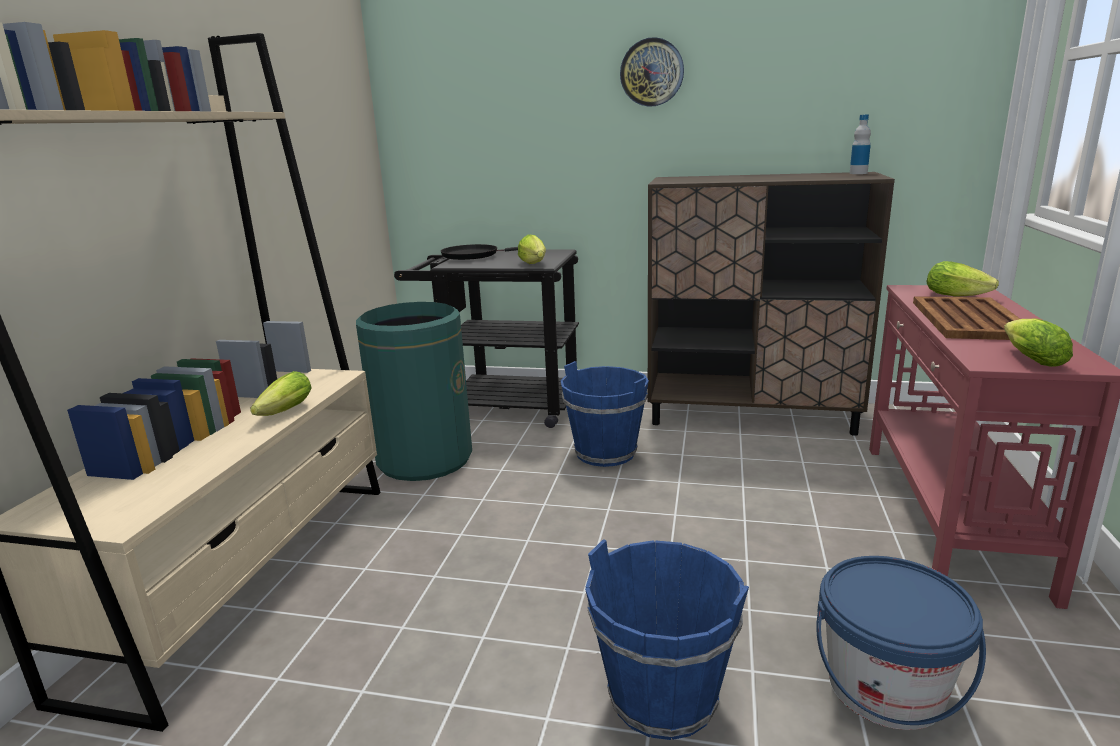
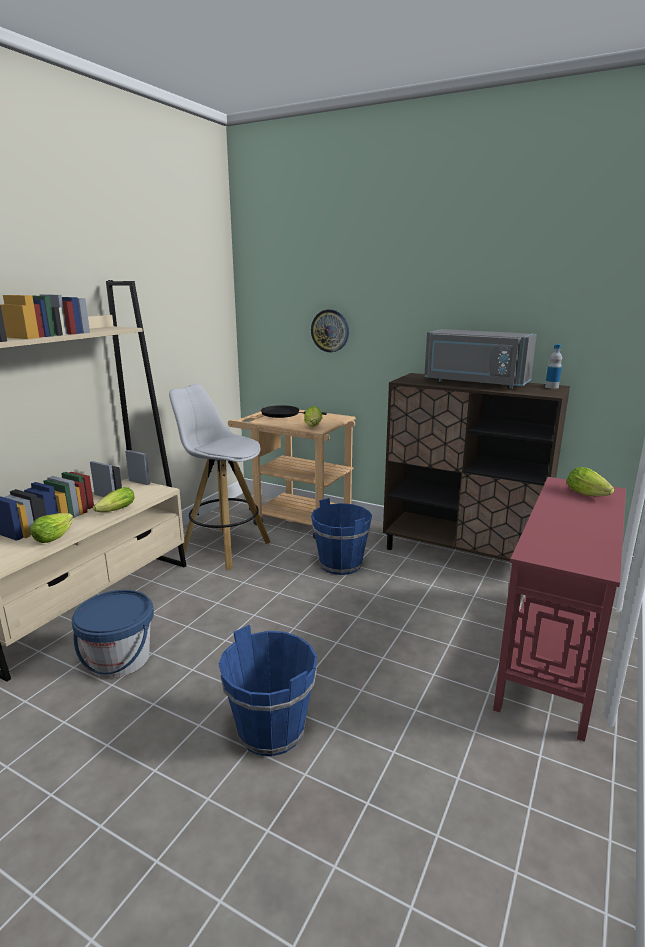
camera: 15 degrees right, 0 degrees up
green trash can [356,302,472,481] -> white stool [169,384,271,570]
black cart [394,249,579,428] -> beige cart [228,409,356,540]
wall clock [620,37,684,107] -> wall clock moved to [311,309,349,352]
blue bucket [816,556,986,730] -> blue bucket moved to [72,590,154,678]
brown tray [913,296,1020,340] -> none
lettuce [1004,319,1073,367] -> lettuce moved to [30,513,73,543]
none -> grey microwave [424,329,537,389]

